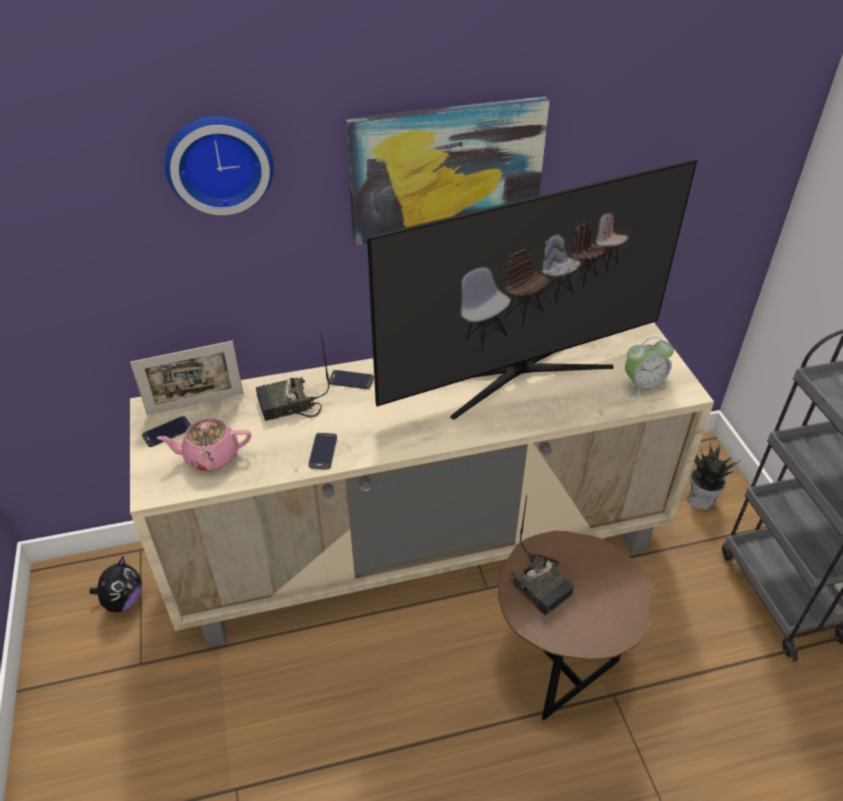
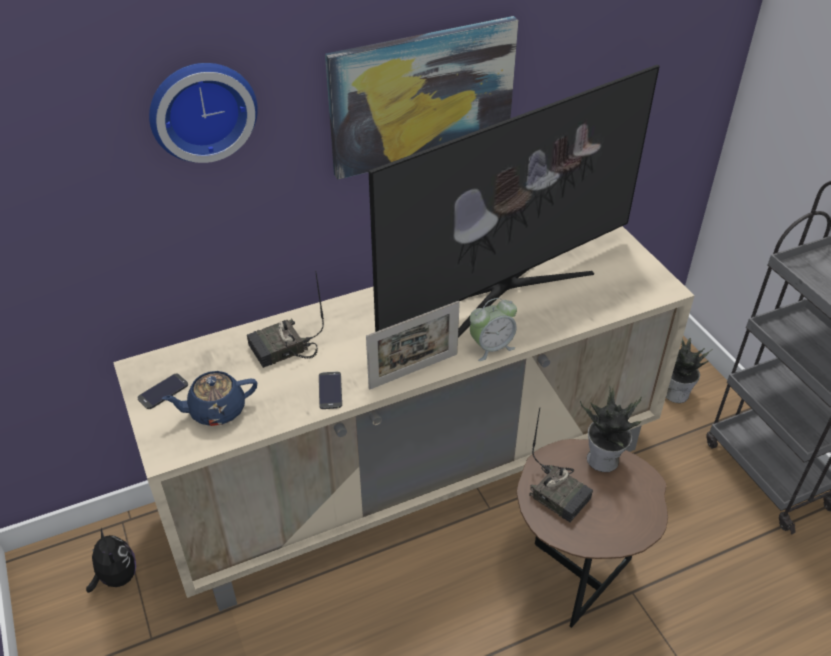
camera: 10 degrees left, 0 degrees up
plush toy [90,556,142,612] -> plush toy turned 45 degrees counterclockwise [86,527,136,593]
picture frame [130,341,244,415] -> picture frame moved to [366,301,460,390]
pink teapot [157,418,251,471] -> blue teapot [162,371,257,426]
phone [329,370,374,389] -> none
alarm clock [625,337,674,396] -> alarm clock moved to [470,298,517,361]
none -> potted plant [580,386,642,472]

